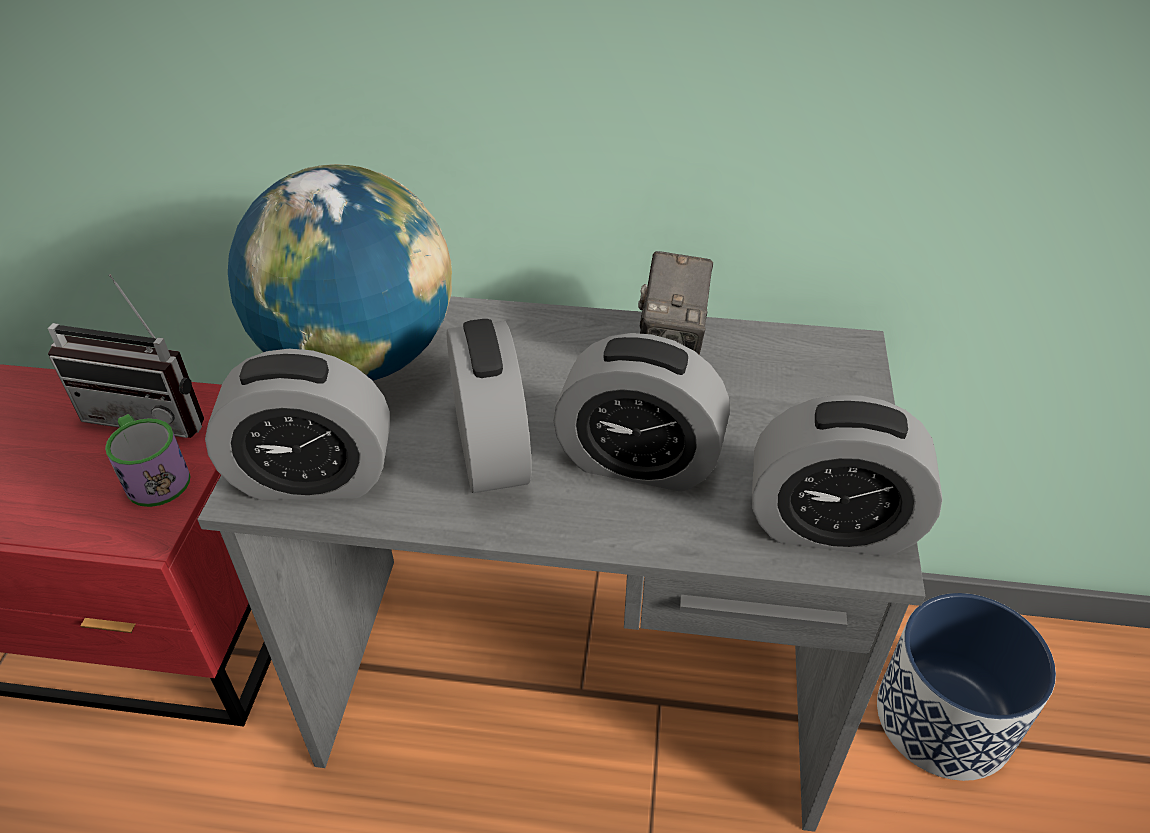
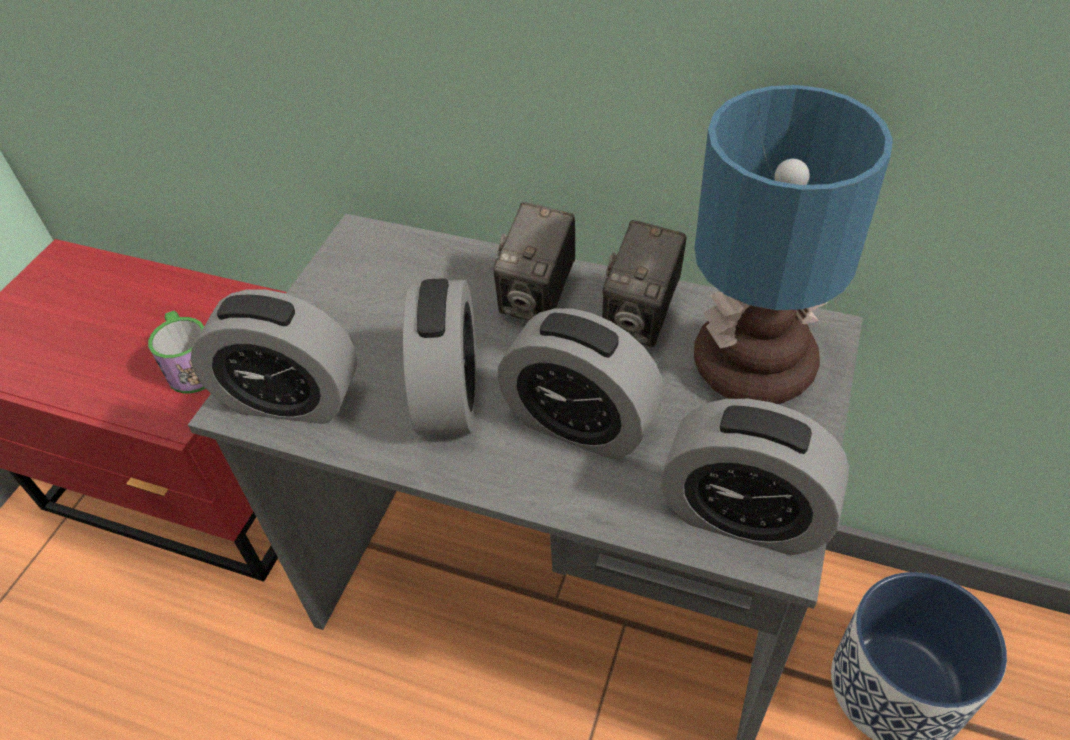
camera: 15 degrees right, 5 degrees up
radio [48,274,204,438] -> none
globe [228,164,452,381] -> none
none -> camera [494,202,575,320]
none -> table lamp [694,85,893,404]

